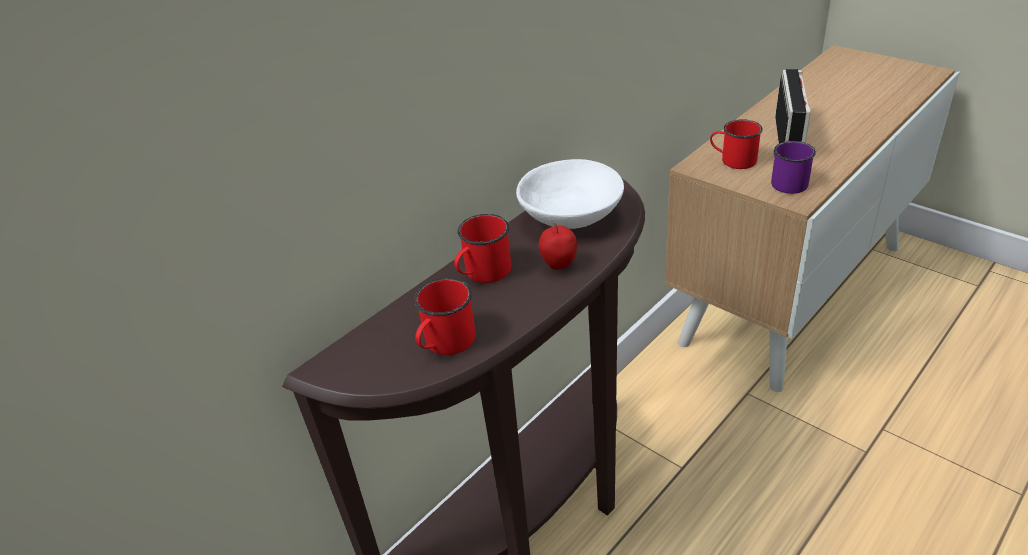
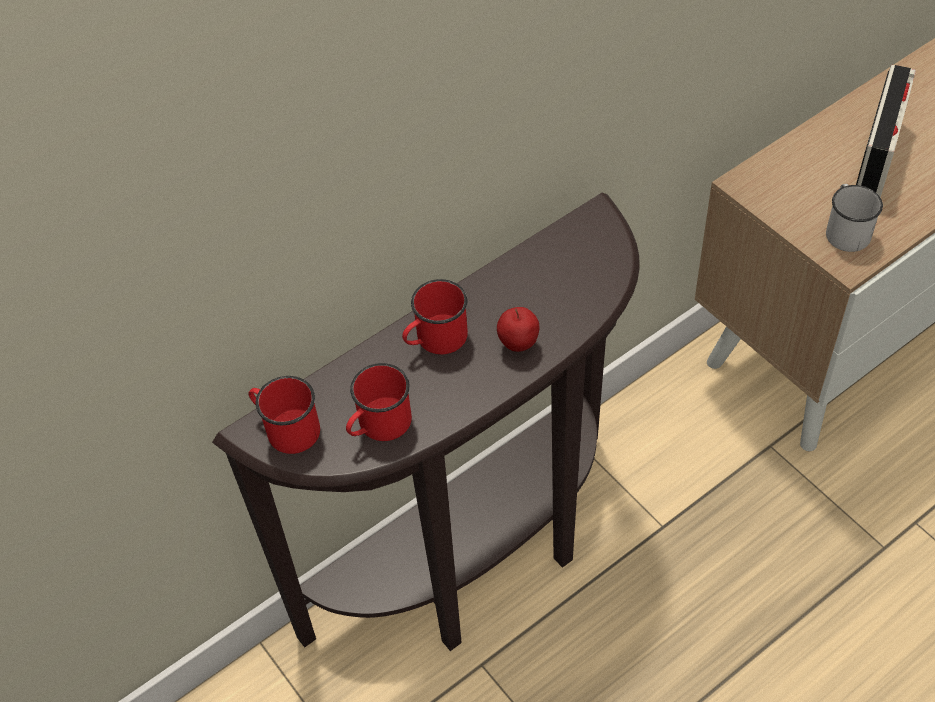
camera: 10 degrees right, 15 degrees up
white bowl [516,159,624,229] -> none
red mug [710,119,763,169] -> red mug moved to [248,376,320,454]
purple mug [771,141,816,194] -> white mug [826,184,883,252]

